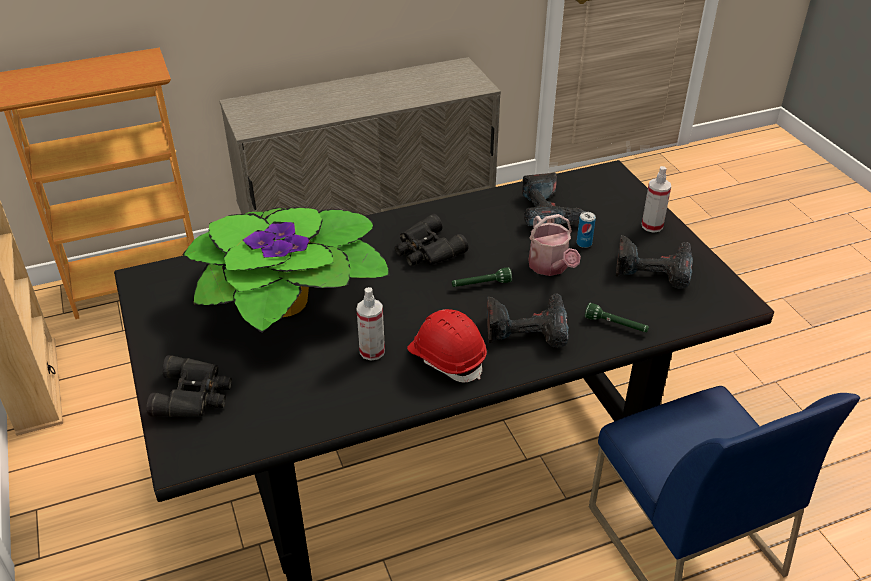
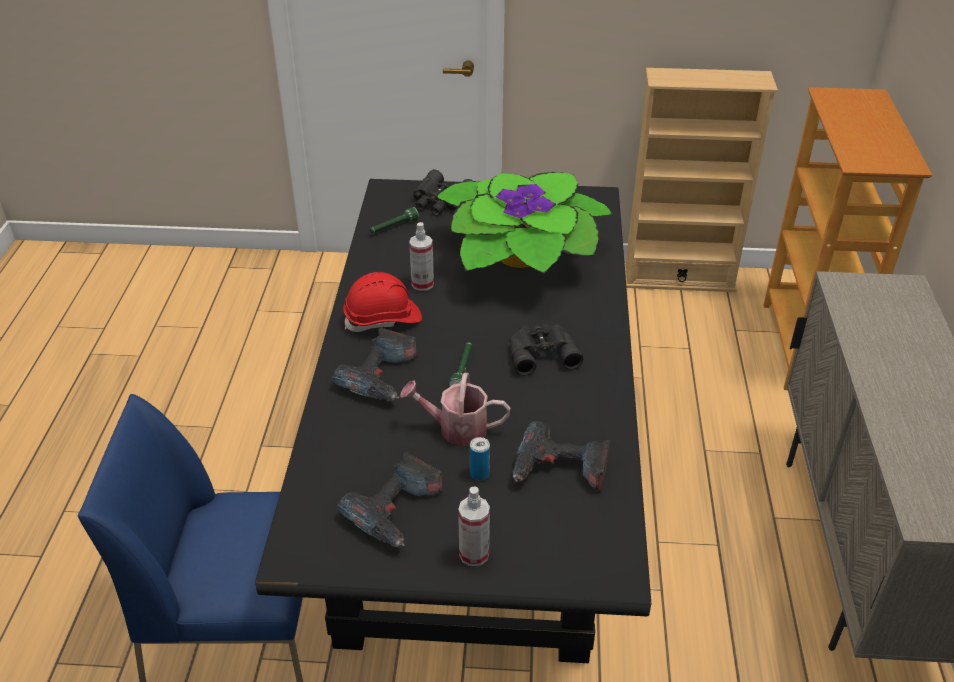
camera: 115 degrees right, 0 degrees up
green flashlight [585,303,649,332] -> green flashlight moved to [369,207,419,233]

